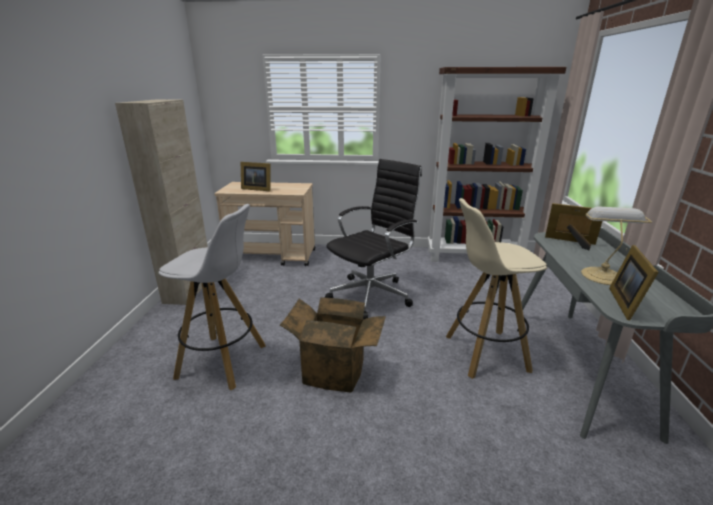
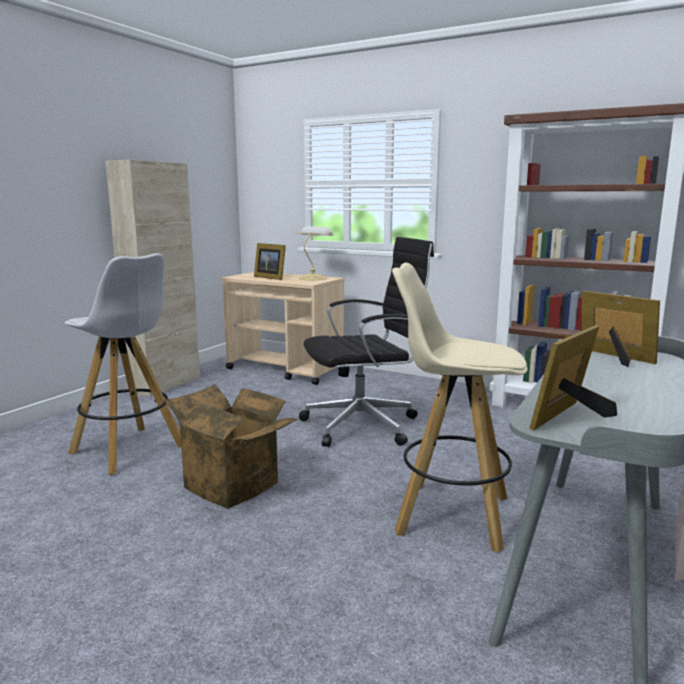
camera: 25 degrees right, 10 degrees down
table lamp [581,207,652,285] -> table lamp moved to [295,226,334,280]

